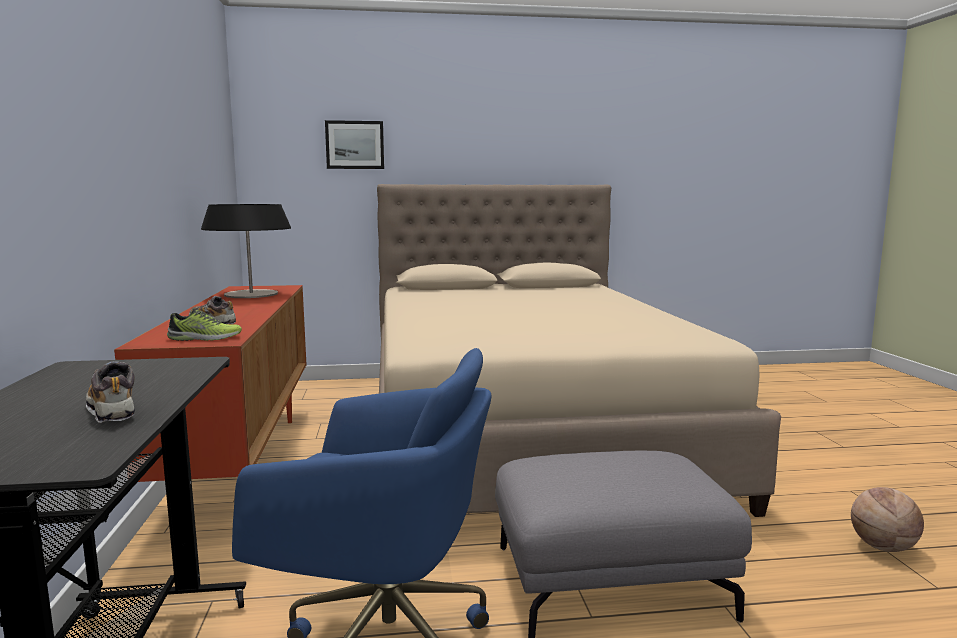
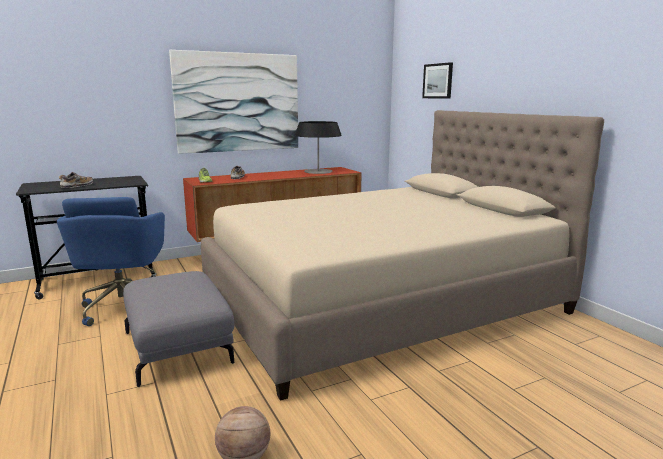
camera: 70 degrees right, 5 degrees up
none -> picture [169,50,298,154]

